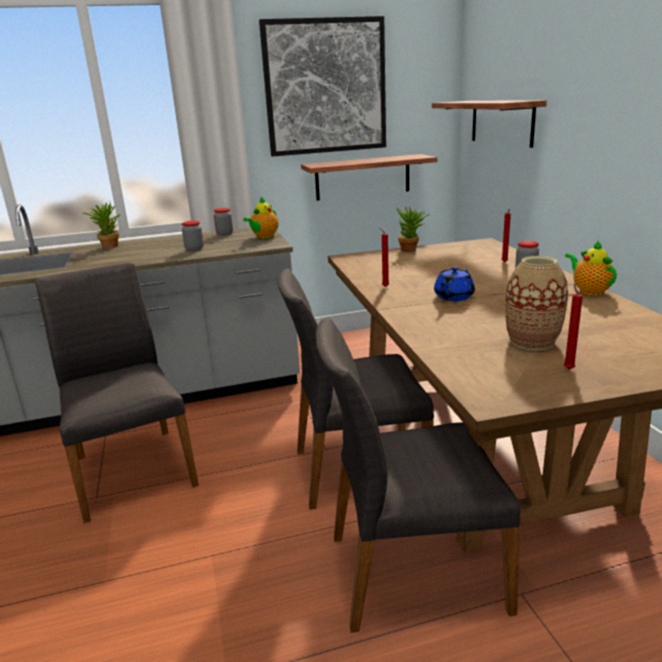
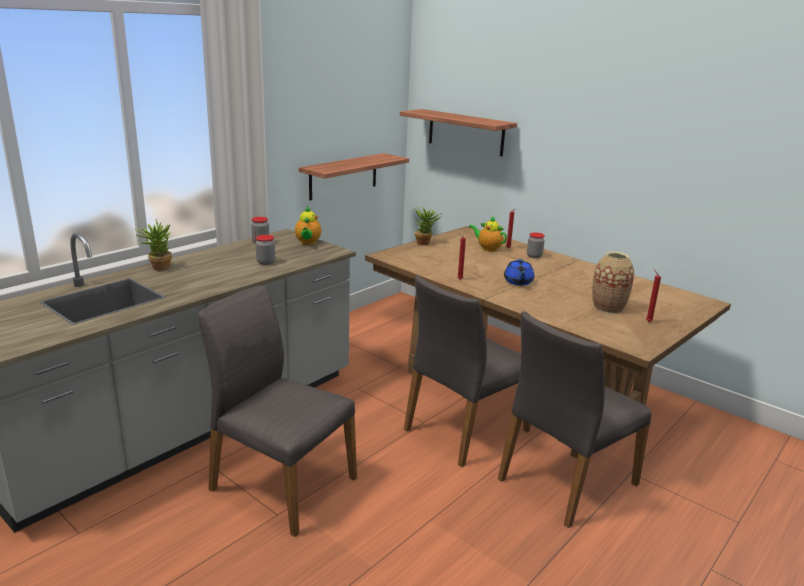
camera: 35 degrees left, 0 degrees up
picture [259,16,386,157] -> none
teapot [565,240,617,296] -> teapot moved to [469,216,507,252]

